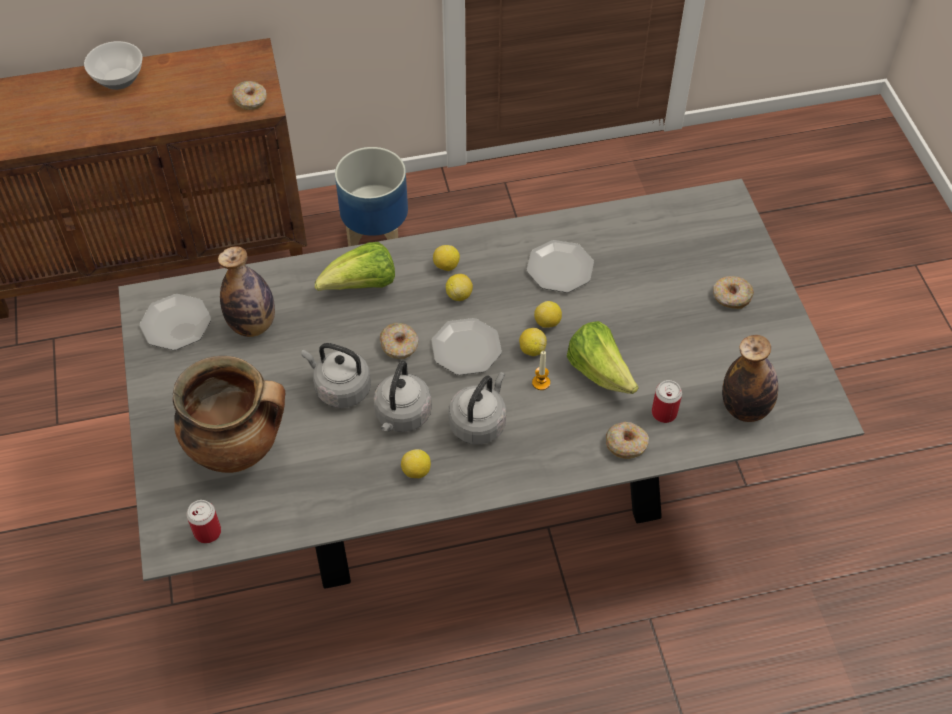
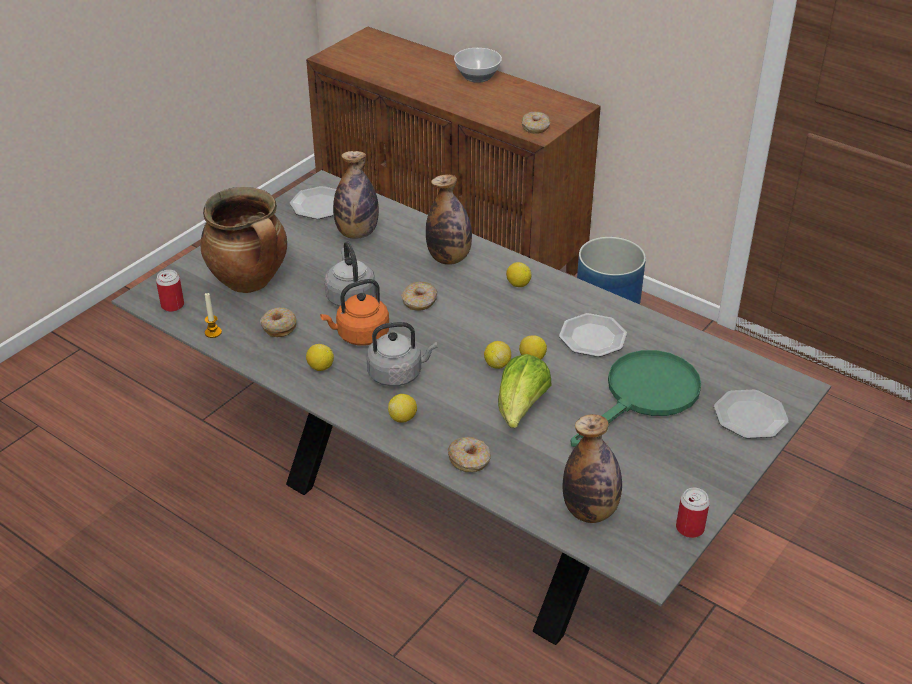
camera: 50 degrees right, 15 degrees down
lettuce [315,242,395,291] -> bottle [426,175,472,265]
grey kettle [373,360,432,432] -> orange kettle [320,279,389,346]
plate [431,318,502,375] -> plate moved to [714,390,789,439]
lemon [446,274,473,301] -> lemon moved to [388,394,417,423]
candle [532,351,550,390] -> candle moved to [205,293,222,338]
can [652,380,682,423] -> can moved to [676,488,710,538]
donut [713,276,754,309] -> donut moved to [260,308,297,337]
none -> green frying pan [571,350,701,447]

